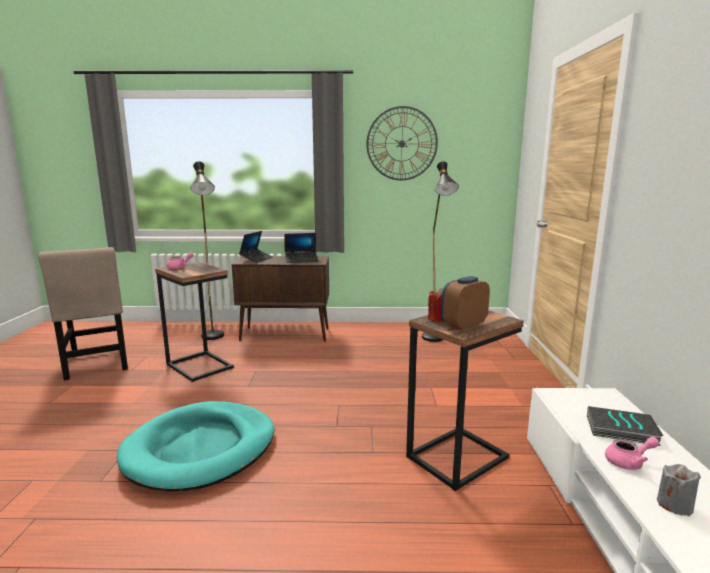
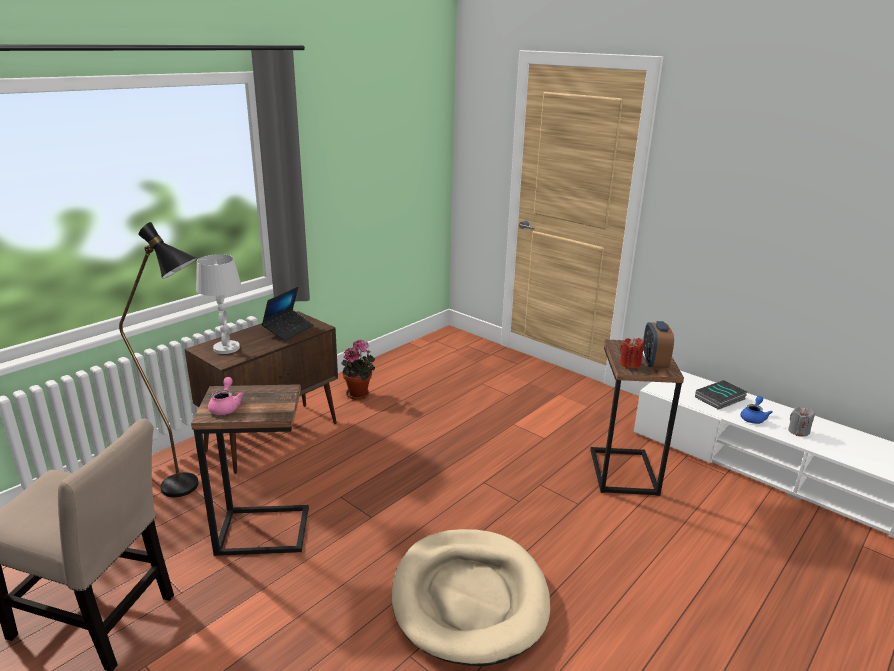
camera: 50 degrees left, 10 degrees up
turquoise dog bed [117,401,274,492] -> beige dog bed [392,529,550,666]
laptop [239,231,273,263] -> white table lamp [196,254,242,354]
wall clock [367,106,438,180] -> none
black floor lamp [422,161,459,342] -> none
pink teapot [605,436,659,470] -> blue teapot [741,396,773,424]
none -> potted plant [341,339,375,399]

